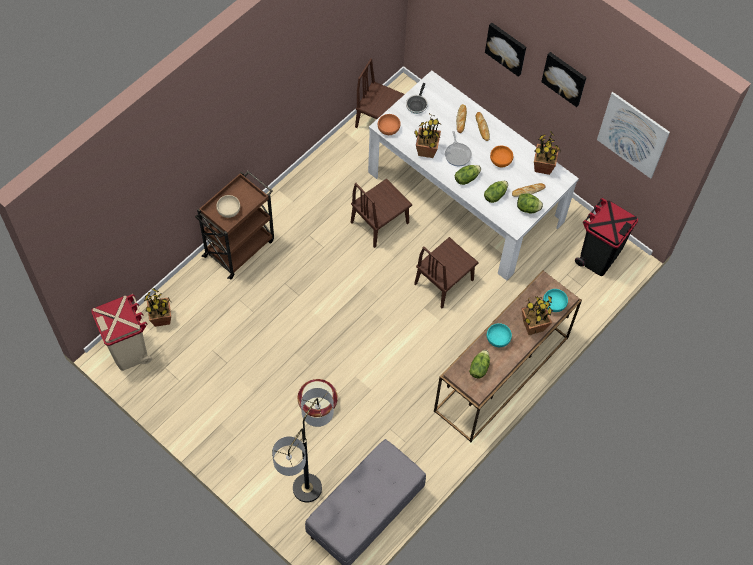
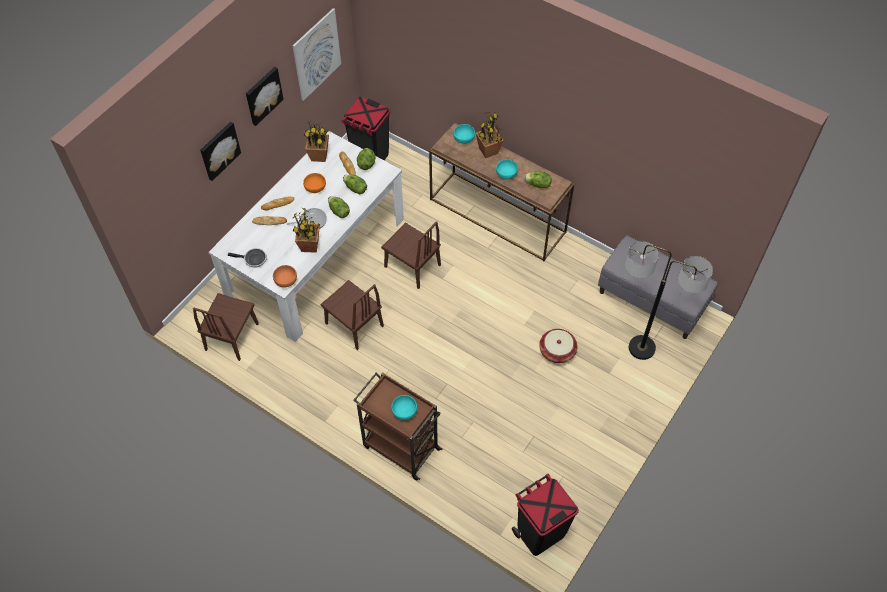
camera: 95 degrees left, 5 degrees down
beige trash can [91,294,152,371] -> black trash can [512,474,579,556]
potted plant [144,288,171,327] -> none
beige bowl [216,195,240,218] -> turquoise bowl [391,395,417,420]

